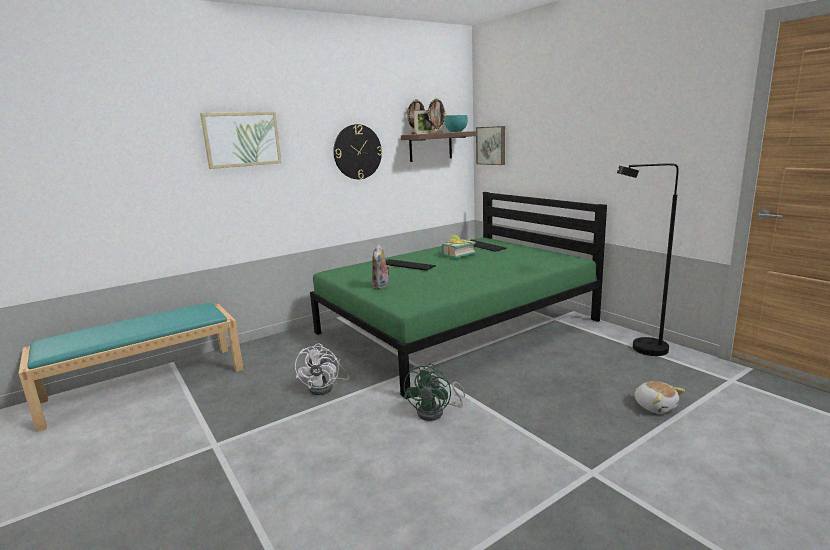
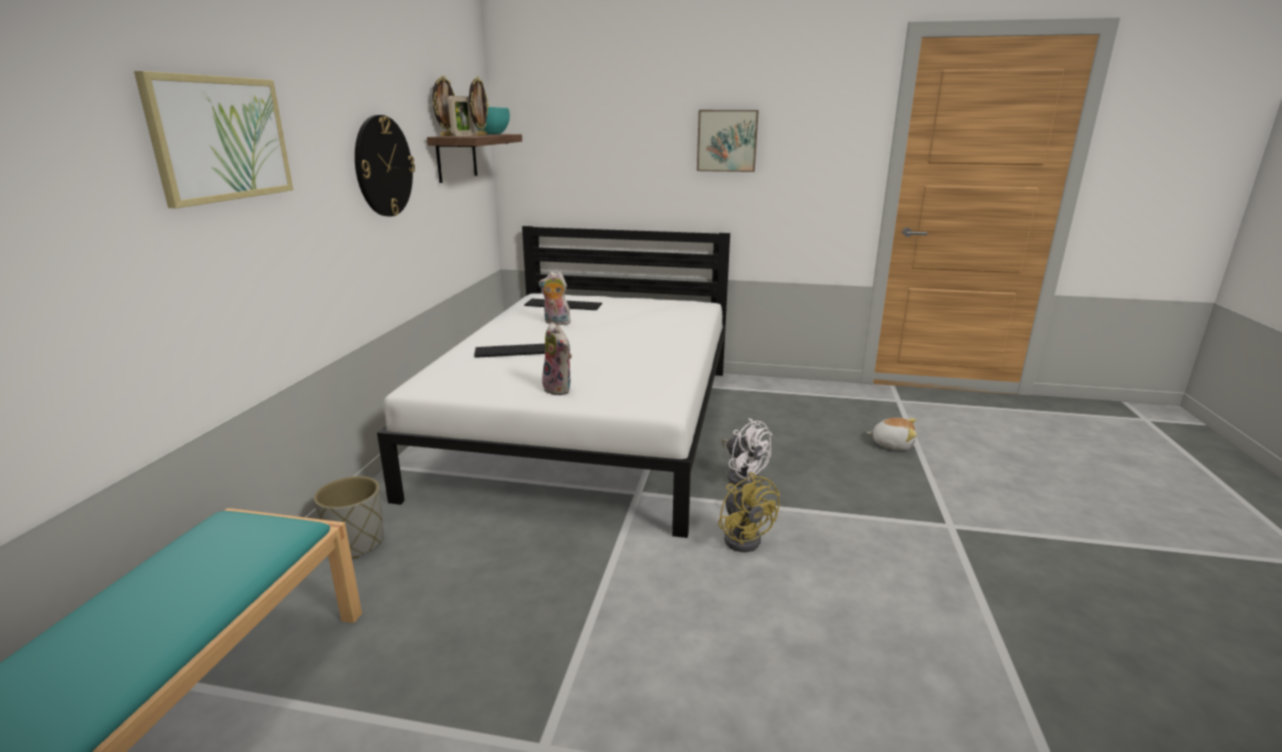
camera: 45 degrees left, 5 degrees up
white fan [295,343,350,395] -> white fan moved to [722,418,772,487]
green bed [310,192,607,399] -> white bed [377,226,730,538]
green fan [404,363,465,421] -> yellow fan [718,472,780,552]
book [441,235,476,258] -> plush toy [539,272,571,325]
picture [476,126,505,165] -> picture moved to [697,110,759,172]
black floor lamp [617,163,679,356] -> none
none -> grey planter [314,476,384,559]

